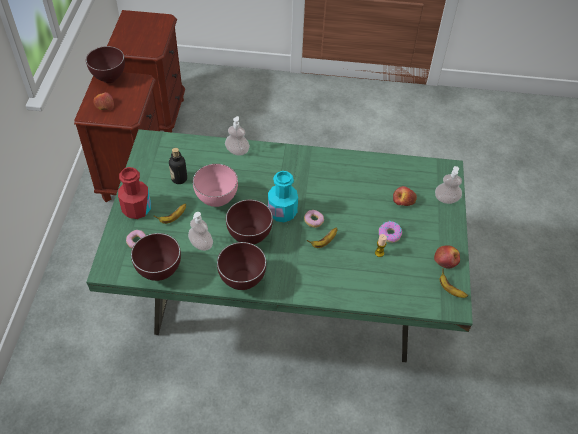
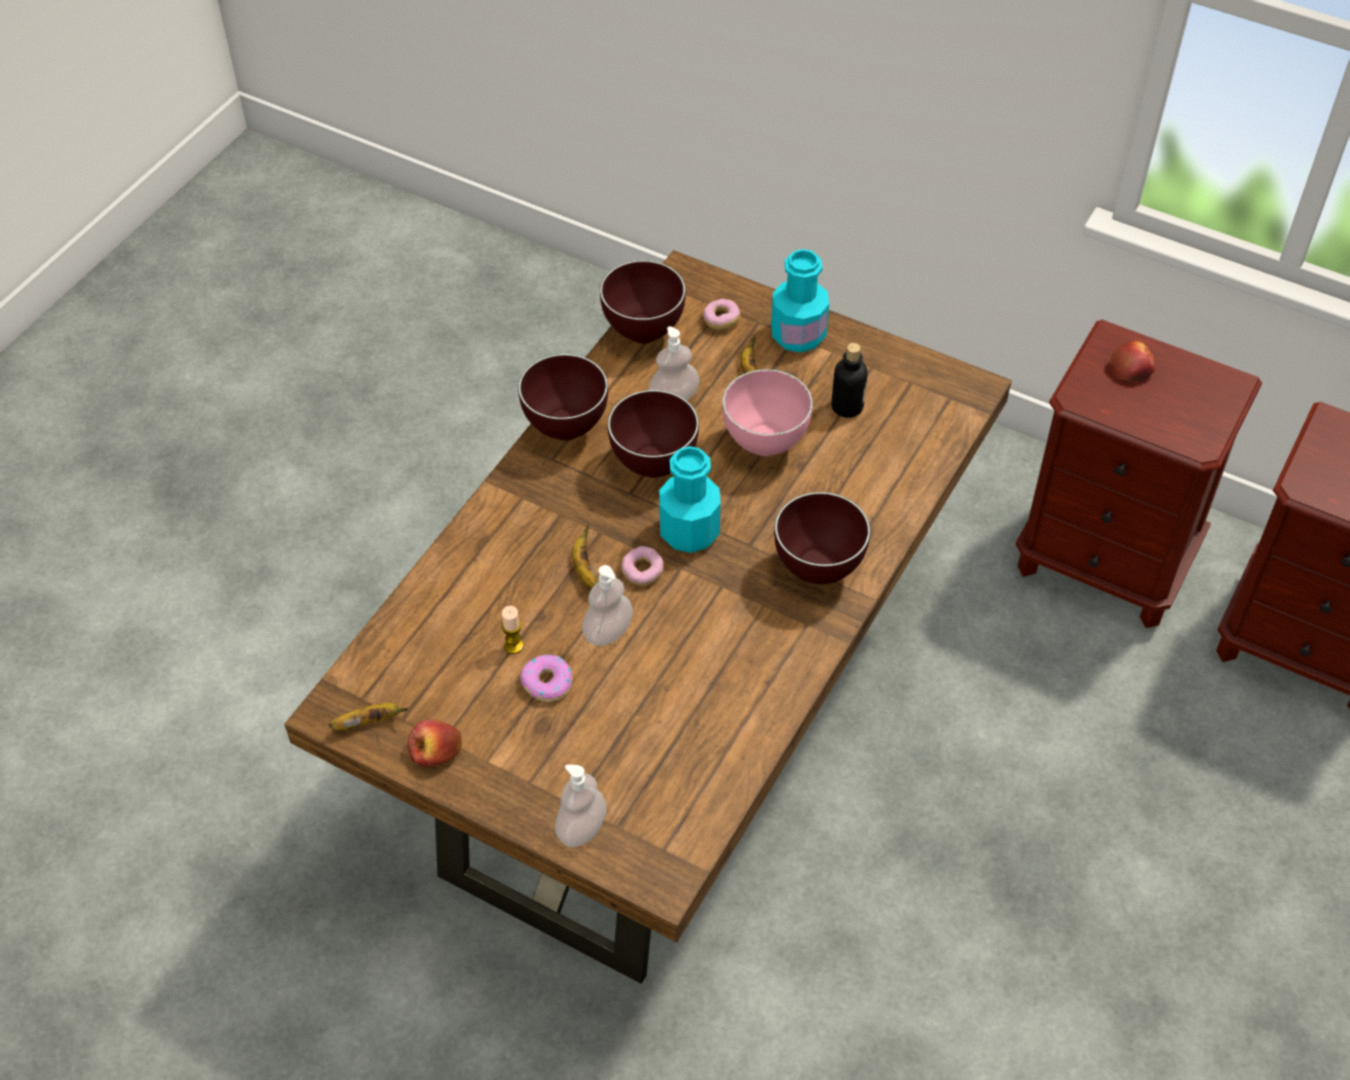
camera: 115 degrees right, 0 degrees up
brown bowl [86,46,125,83] -> brown bowl moved to [774,492,870,584]
green dining table [86,129,473,362] -> brown dining table [284,250,1012,984]
red bottle [118,167,151,219] -> turquoise bottle [771,249,829,353]
soap dispenser [225,116,250,155] -> soap dispenser moved to [582,565,633,646]
apple [393,186,417,206] -> none

